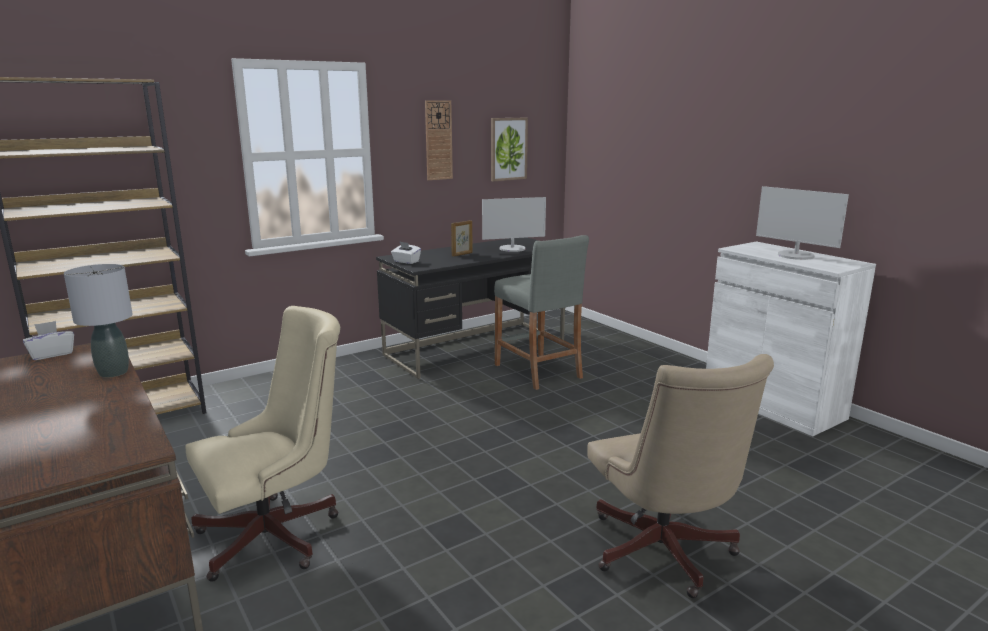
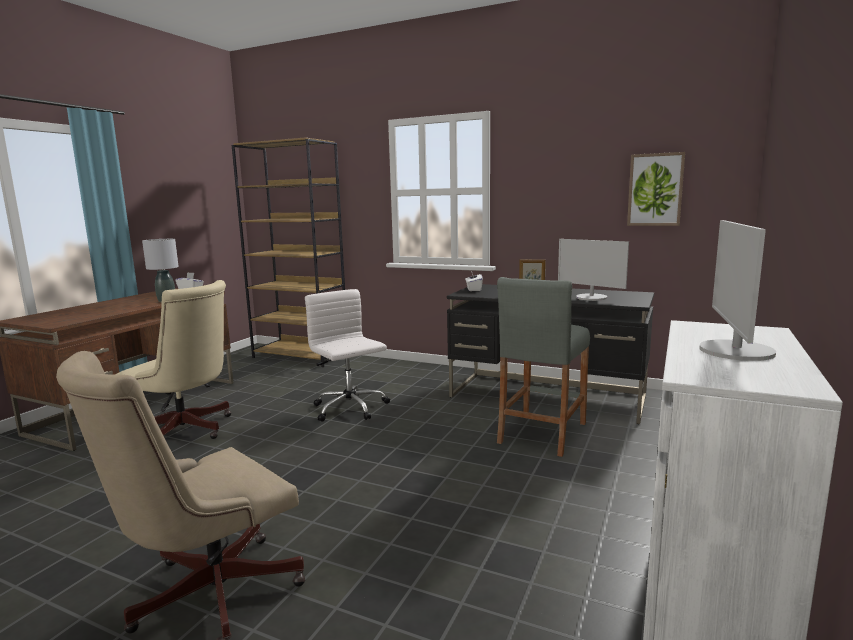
camera: 60 degrees right, 5 degrees down
wall clock [425,100,453,180] -> none
none -> white office chair [305,289,390,422]

